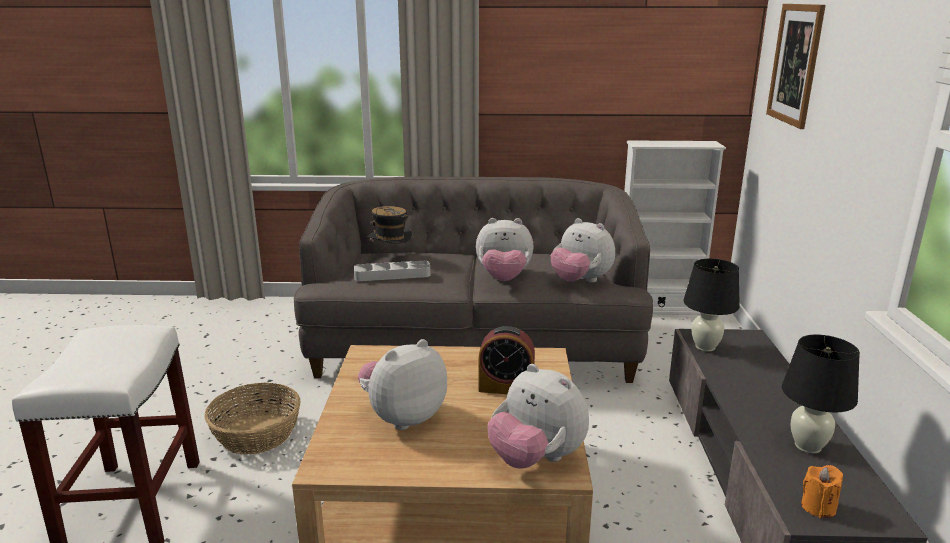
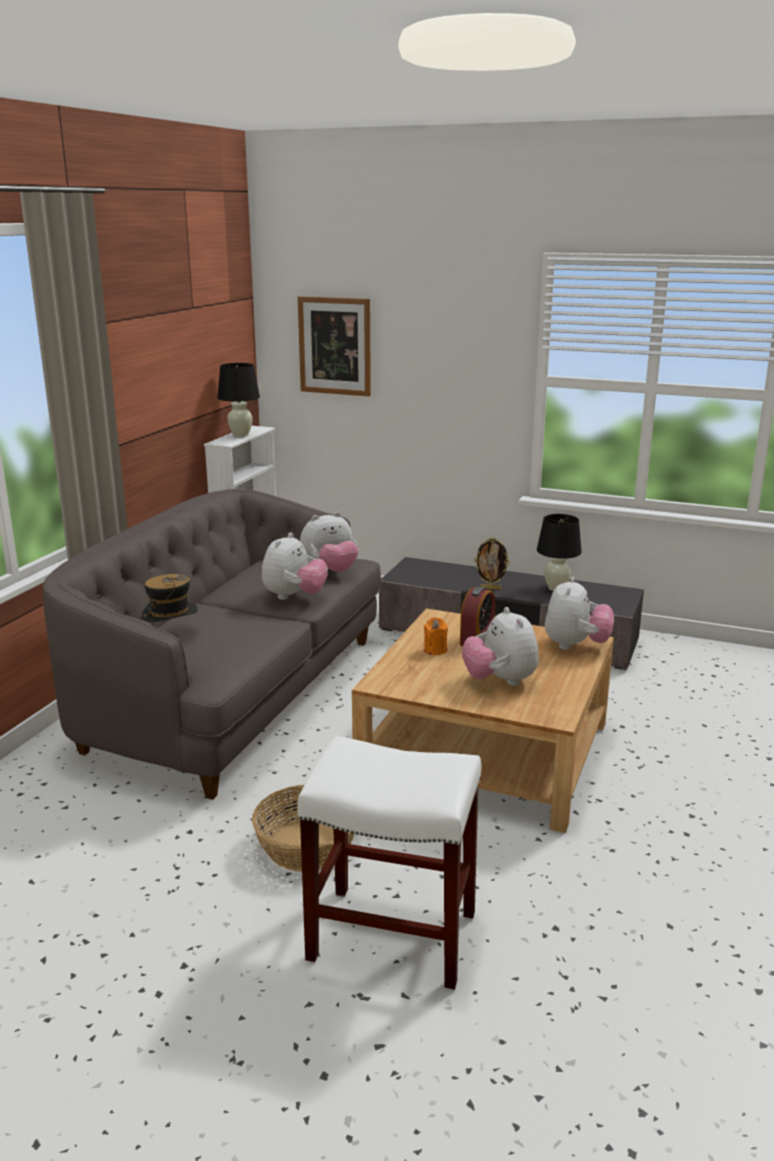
camera: 70 degrees left, 0 degrees up
grey tray [354,261,430,281] -> none
plush toy [488,364,589,469] -> plush toy turned 45 degrees counterclockwise [545,577,614,650]
black table lamp [684,259,740,351] -> black table lamp moved to [217,363,260,437]
orange candle [801,465,843,518] -> orange candle moved to [424,617,448,655]
none -> picture frame [474,537,510,590]

